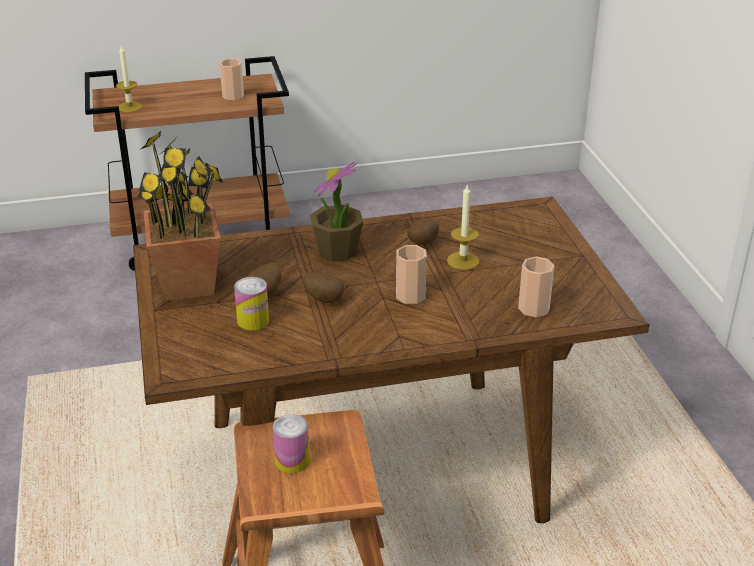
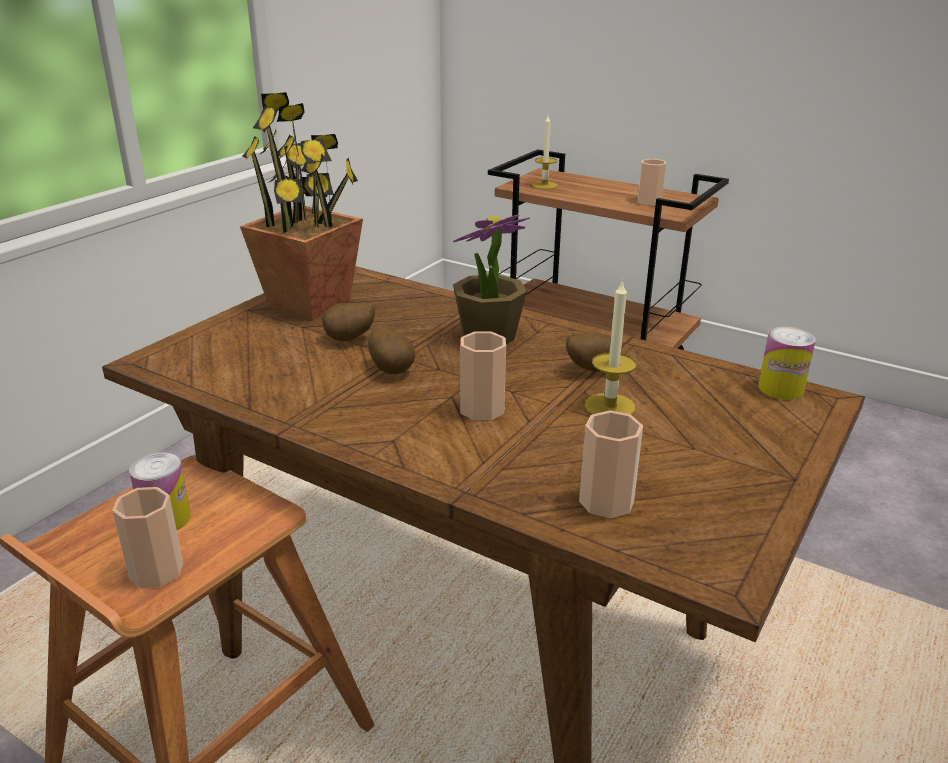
camera: 45 degrees right, 5 degrees down
can [234,277,269,330] -> can moved to [758,327,816,400]
none -> cup [112,487,183,588]

